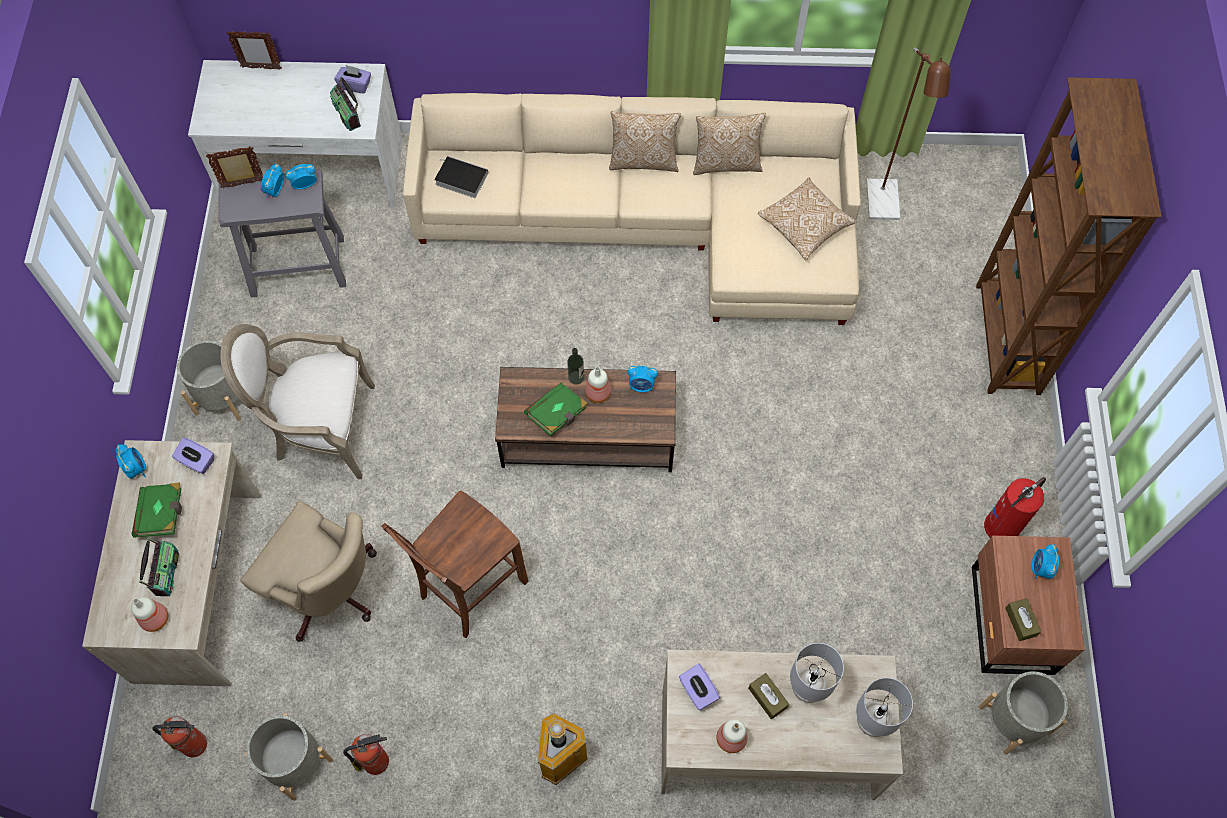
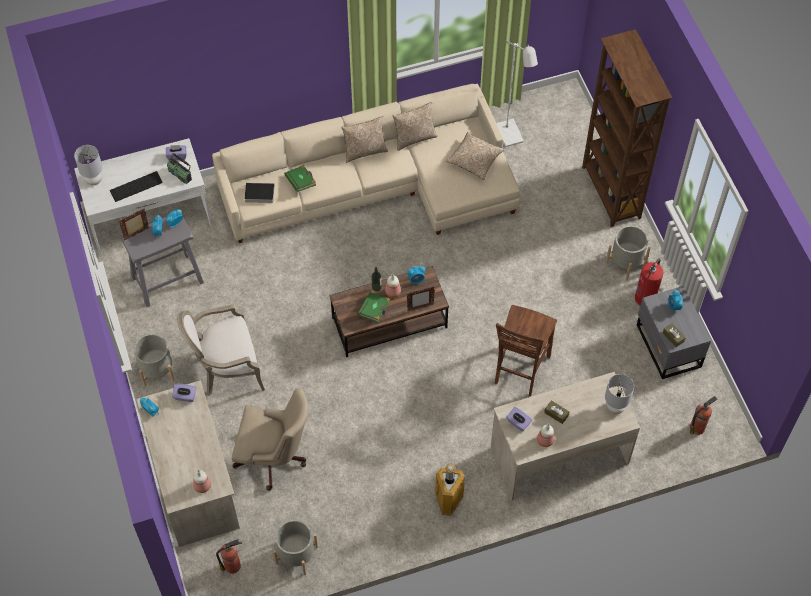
camera: 20 degrees left, 5 degrees down
green book [132,482,182,538] -> green book moved to [284,165,316,192]
radio [139,538,179,596] -> none
picture frame [227,31,282,70] -> picture frame moved to [407,286,435,311]
fire extinguisher [343,734,389,775] -> fire extinguisher moved to [690,396,717,435]
brown chair [382,491,528,638] -> brown chair moved to [495,305,557,396]
grey table lamp [790,643,844,703] -> grey table lamp moved to [74,145,102,185]
brown floor lamp [866,48,951,220] -> white floor lamp [496,40,538,147]
brown nightstand [972,536,1085,675] -> grey nightstand [637,286,711,379]
grey planter [979,671,1068,755] -> grey planter moved to [606,225,650,280]
none -> keyboard [110,171,163,202]

